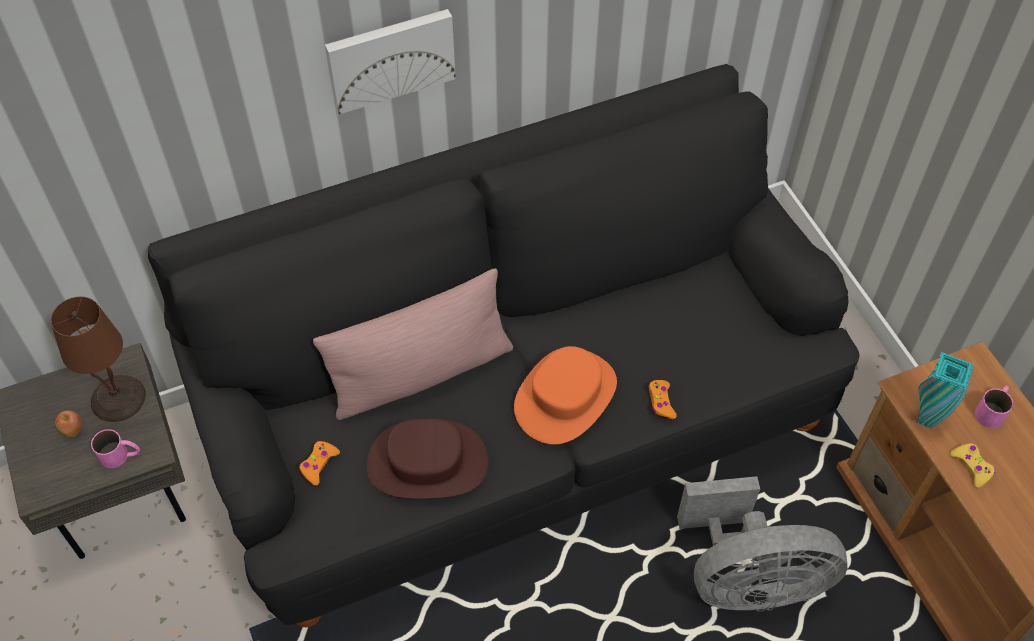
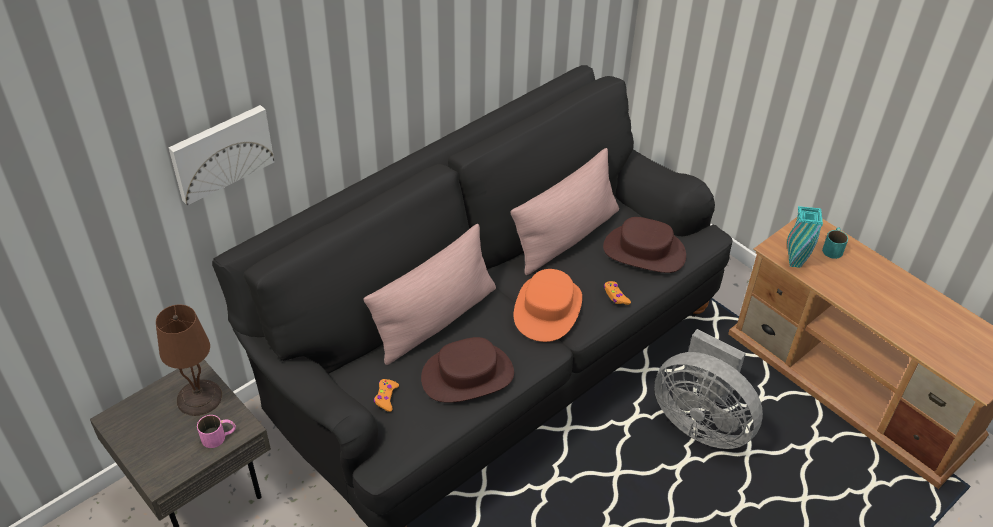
camera: 20 degrees left, 10 degrees down
apple [55,410,82,437] -> none
picture [325,9,456,114] -> picture moved to [168,105,274,205]
grey fan [677,476,847,612] -> grey fan turned 60 degrees clockwise [654,329,763,449]
yellow game controller [950,443,995,488] -> none
pink mug [974,386,1013,428] -> turquoise mug [822,227,848,259]
none -> pink pillow [511,148,619,275]
none -> brown hat [603,217,686,273]

